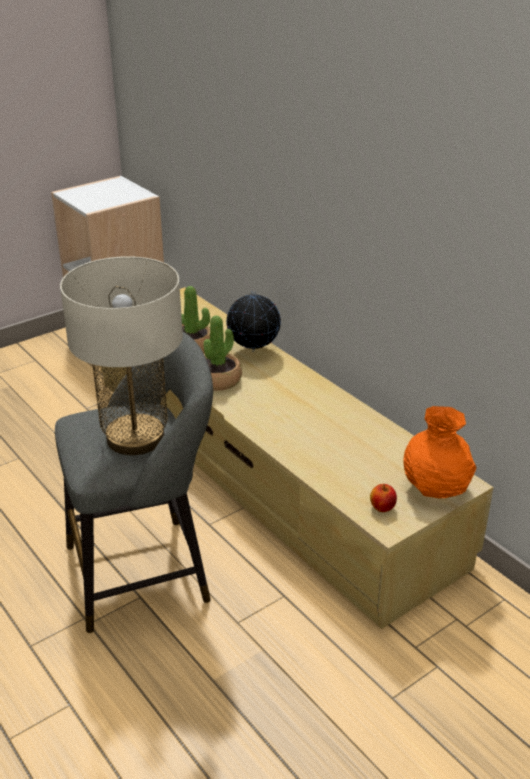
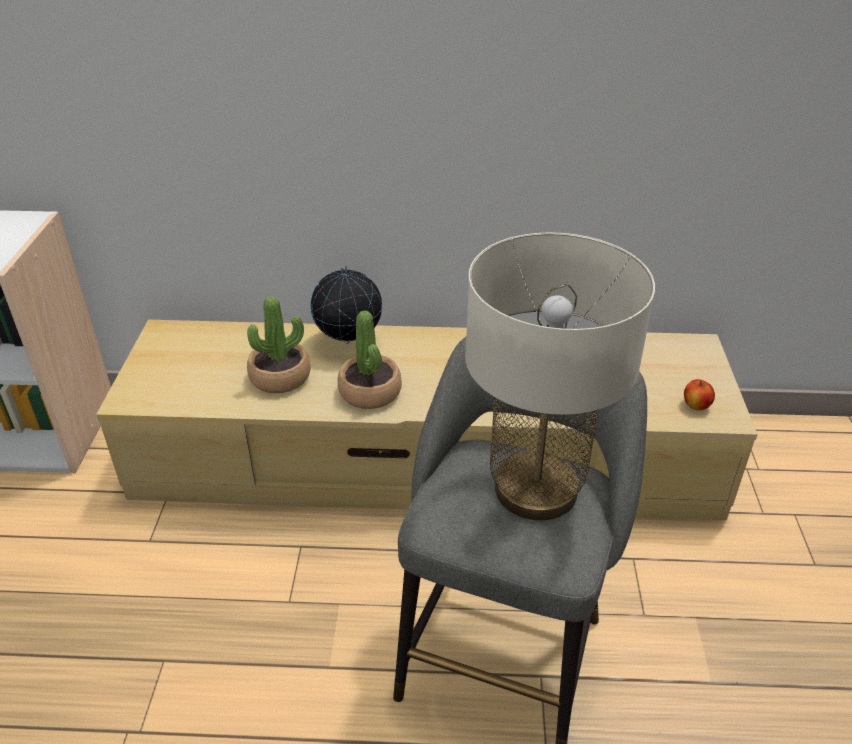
camera: 50 degrees left, 5 degrees up
orange vase [403,406,476,498] -> none

